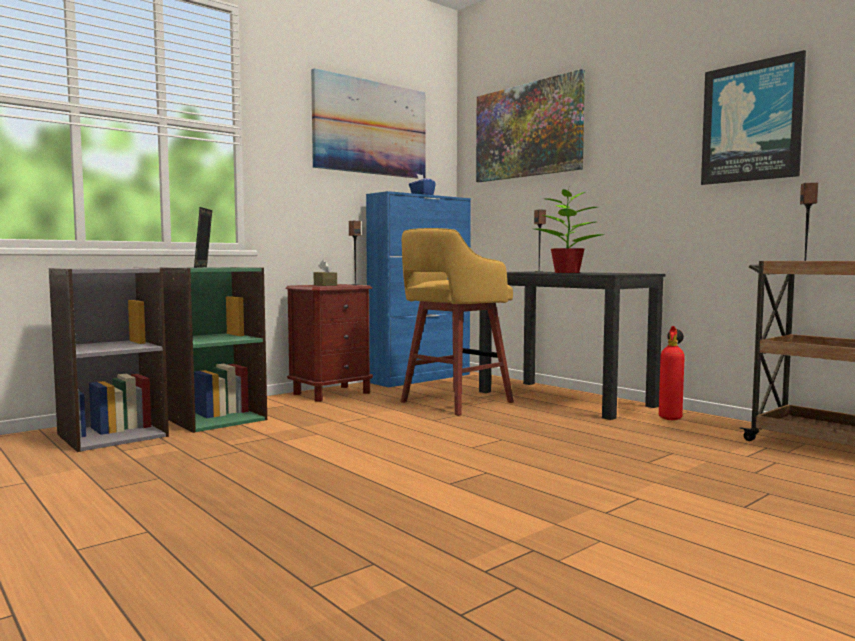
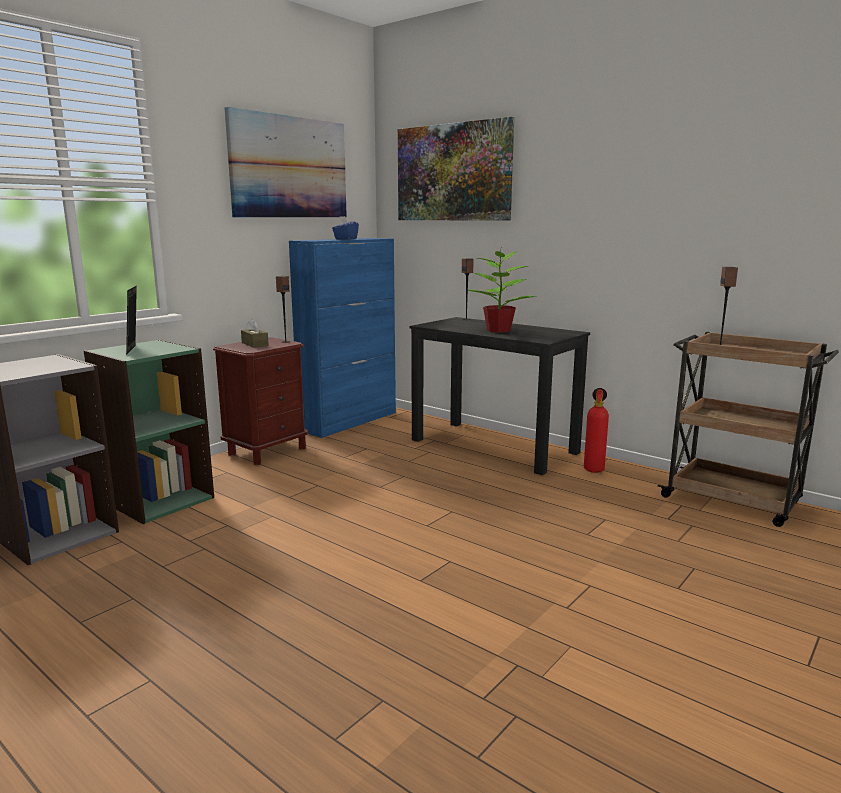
camera: 10 degrees left, 10 degrees up
yellow stool [401,228,514,416] -> none
picture [701,50,806,185] -> none

